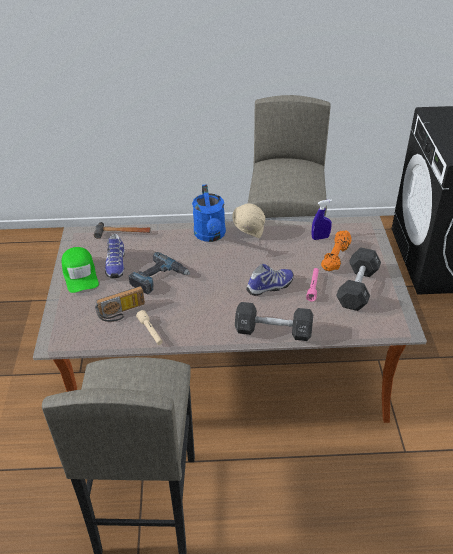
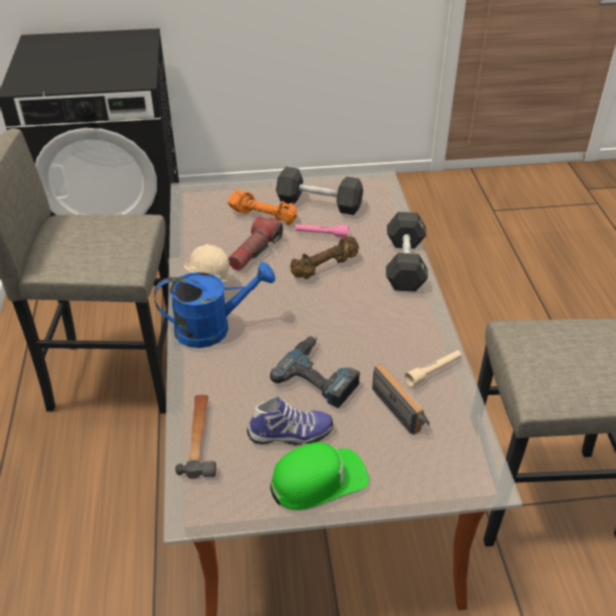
camera: 95 degrees left, 0 degrees up
shoe [246,264,294,296] -> brown dumbbell [290,236,359,279]
blue spray bottle [312,200,332,240] -> none
none -> flashlight [229,217,283,271]

